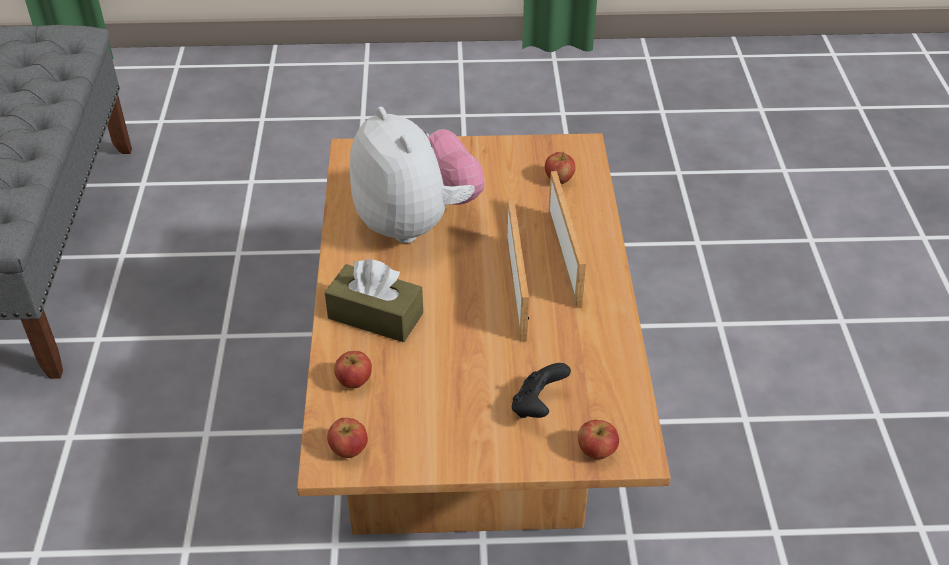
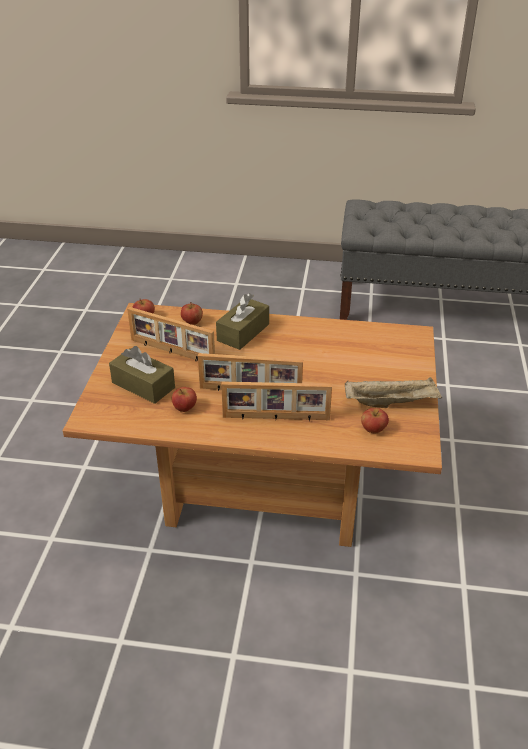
camera: 100 degrees right, 5 degrees down
plush toy [350,107,485,243] -> none
black game controller [512,363,571,418] -> brown tissue box [109,346,175,404]
apple [578,420,619,460] -> apple moved to [171,387,197,412]
none -> picture frame [127,307,215,362]
none -> beige tray [345,377,442,408]

